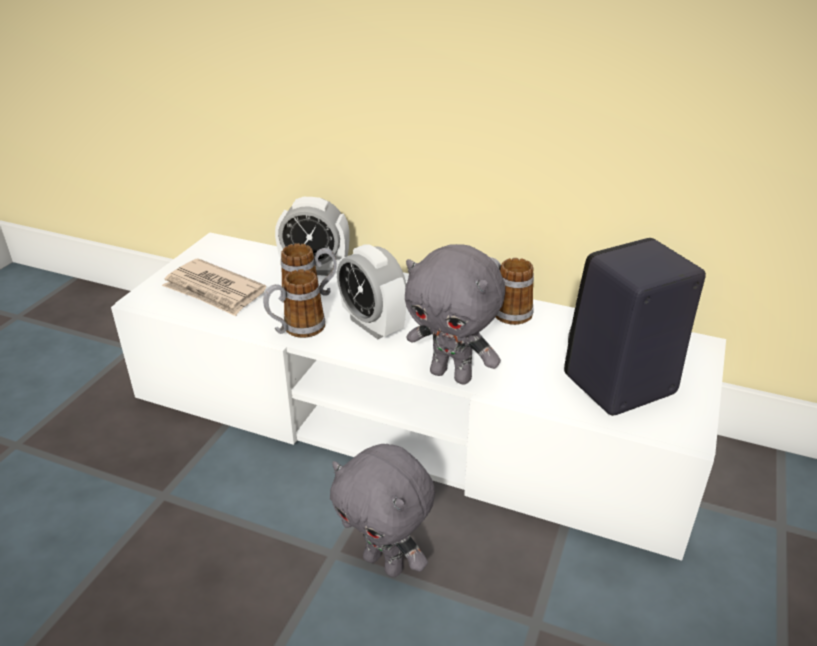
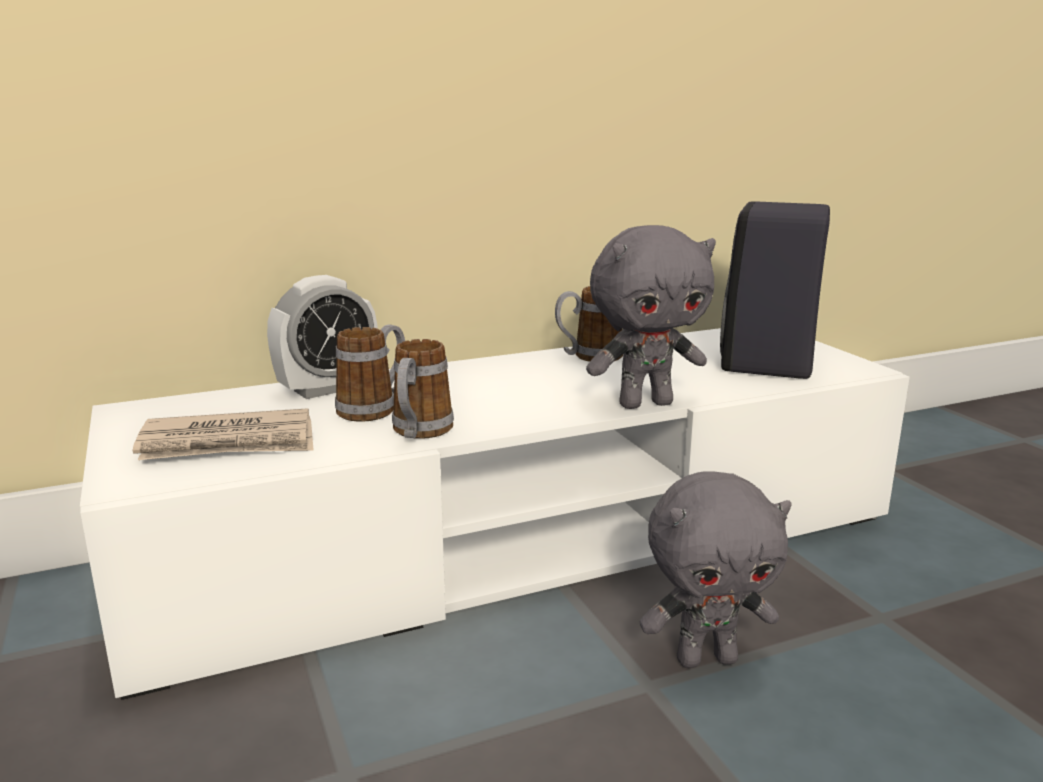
camera: 45 degrees left, 15 degrees down
alarm clock [337,245,406,339] -> none

